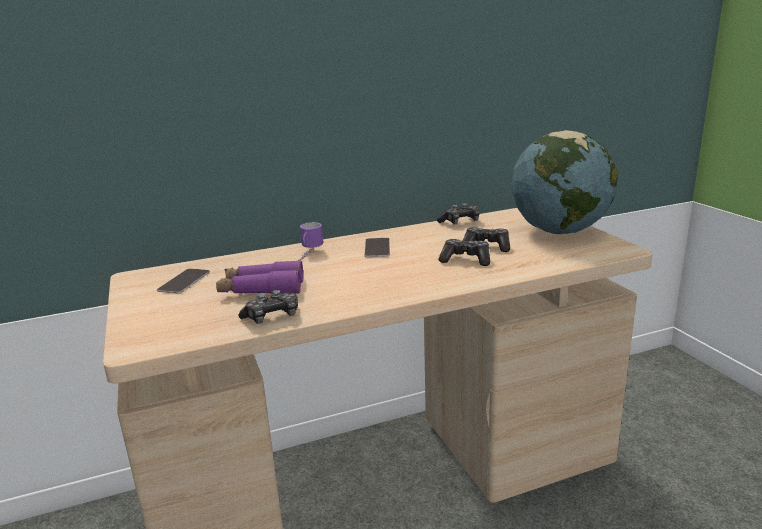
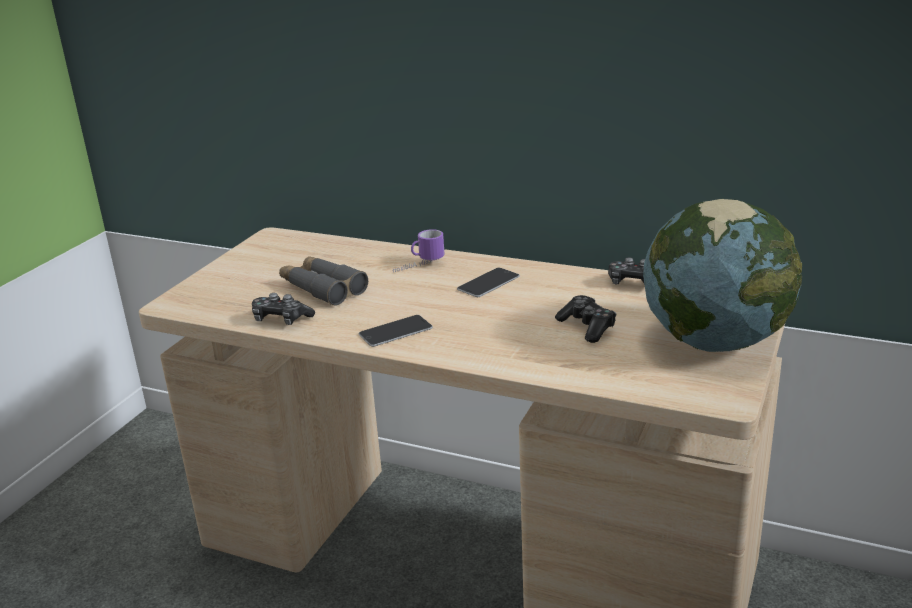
camera: 45 degrees right, 5 degrees up
phone [157,269,210,294] -> phone moved to [359,315,433,347]
purple binoculars [216,260,303,294] -> grey binoculars [279,256,368,306]
game controller [438,239,490,266] -> none

